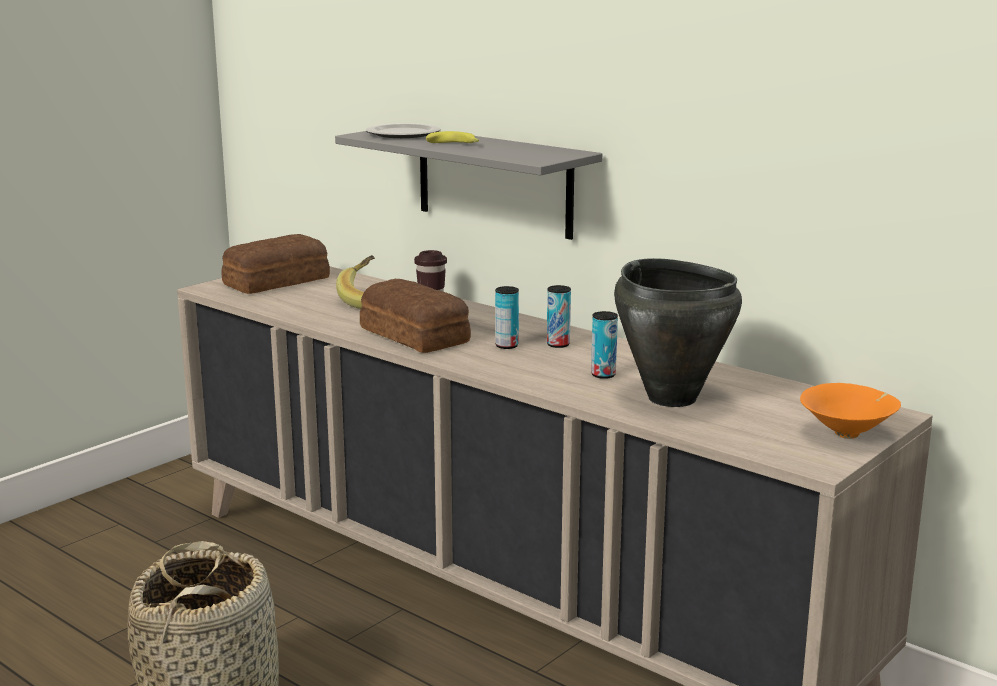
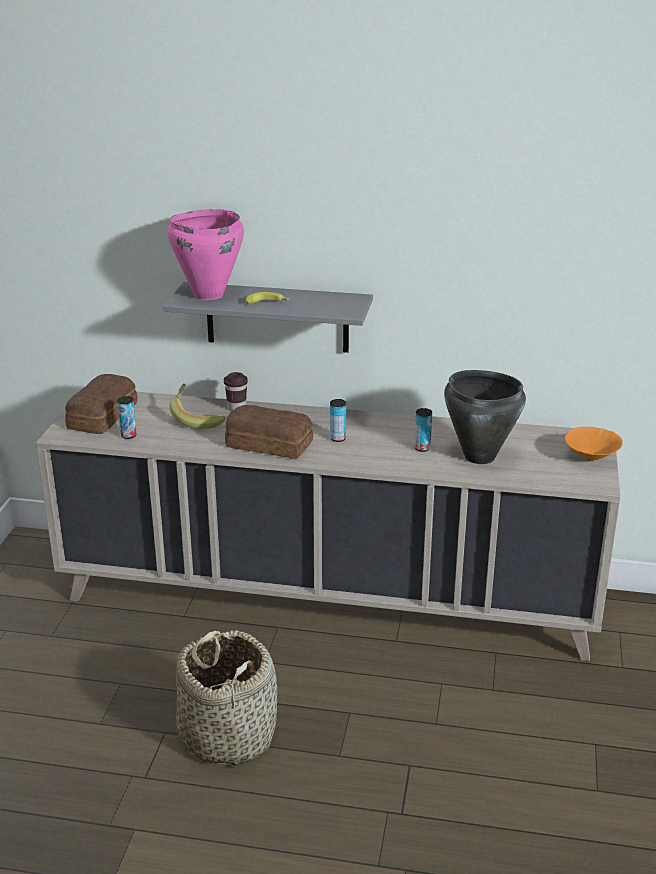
camera: 30 degrees left, 10 degrees up
plate [366,123,441,138] -> pink cooking pot [167,209,244,300]
can [547,285,571,348] -> can moved to [117,396,137,439]

